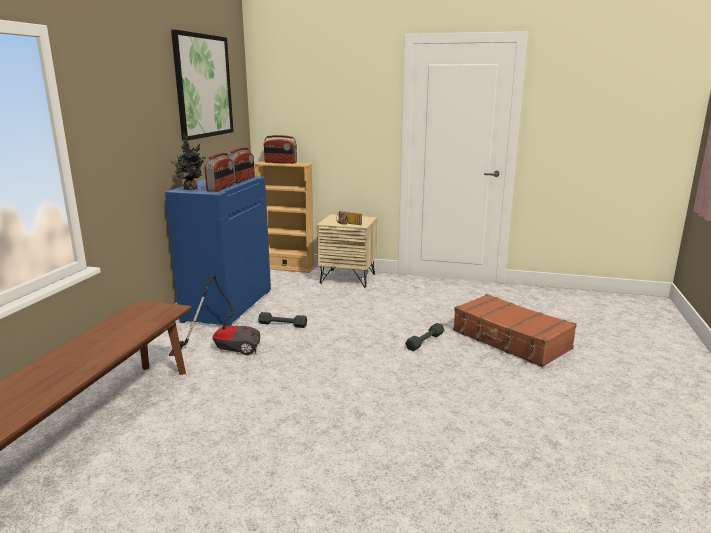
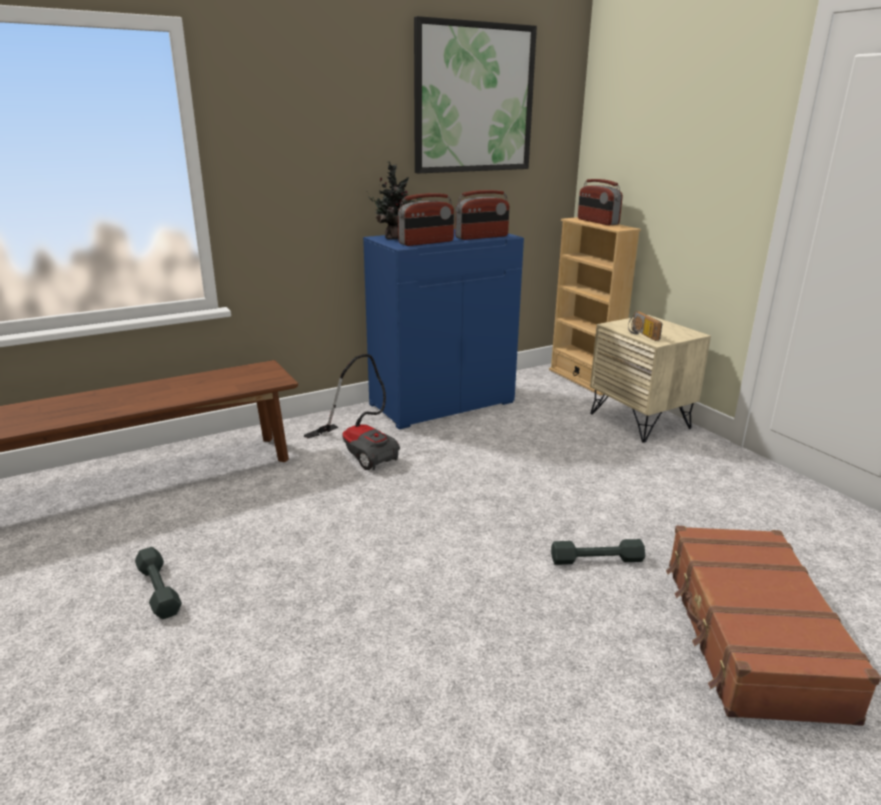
camera: 45 degrees right, 5 degrees up
grey dumbbell [258,312,307,328] -> grey dumbbell moved to [135,547,182,619]

